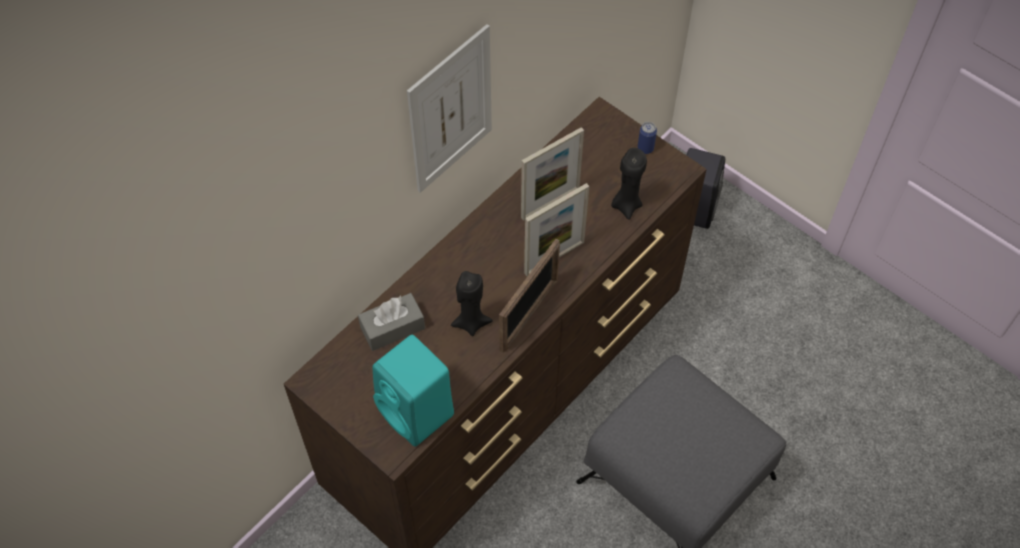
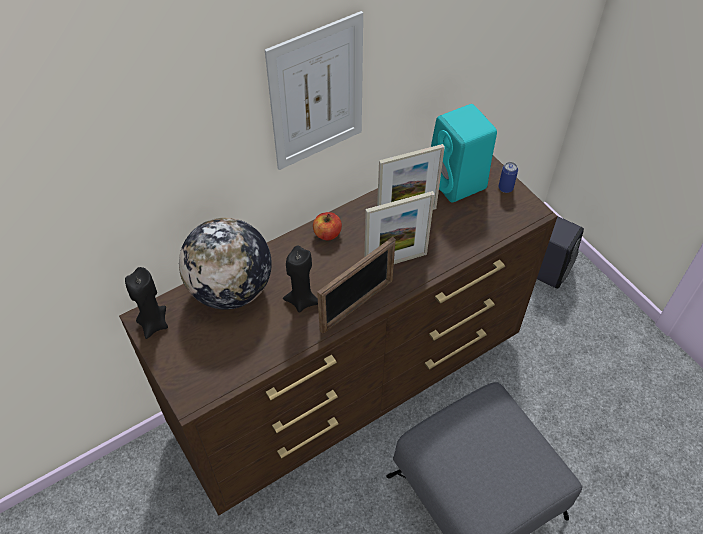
camera: 15 degrees right, 5 degrees down
grey tissue box [358,293,425,351] -> globe [179,218,272,309]
turquoise speaker [373,335,454,447] -> turquoise speaker moved to [431,104,497,203]
black candle [611,148,647,220] -> black candle moved to [125,267,168,339]
none -> apple [313,212,342,241]

